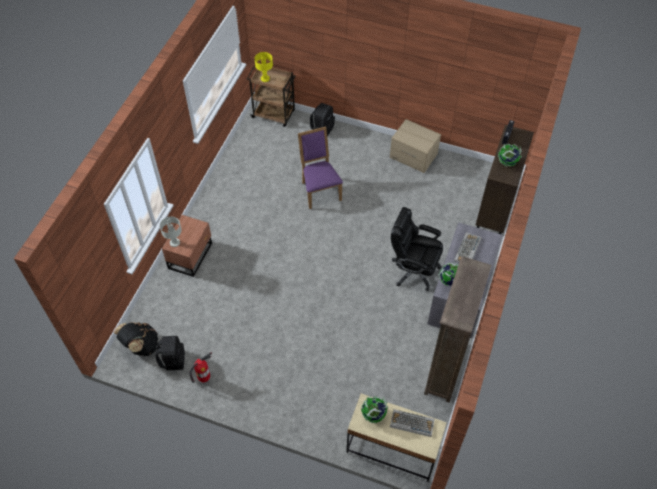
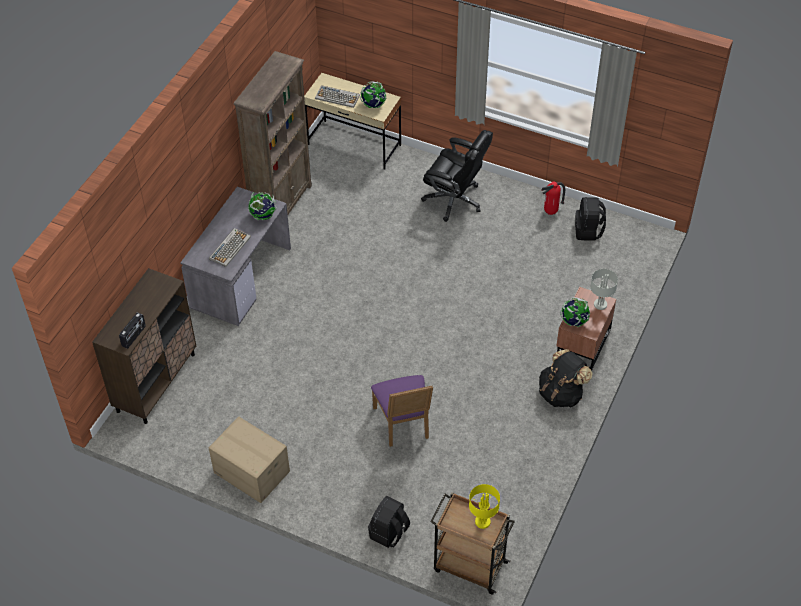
camera: 175 degrees left, 5 degrees down
black backpack [114,322,158,356] -> black backpack moved to [539,349,593,408]
black office chair [391,207,443,291] -> black office chair moved to [421,130,493,222]
globe [498,144,522,166] -> globe moved to [560,297,590,327]

